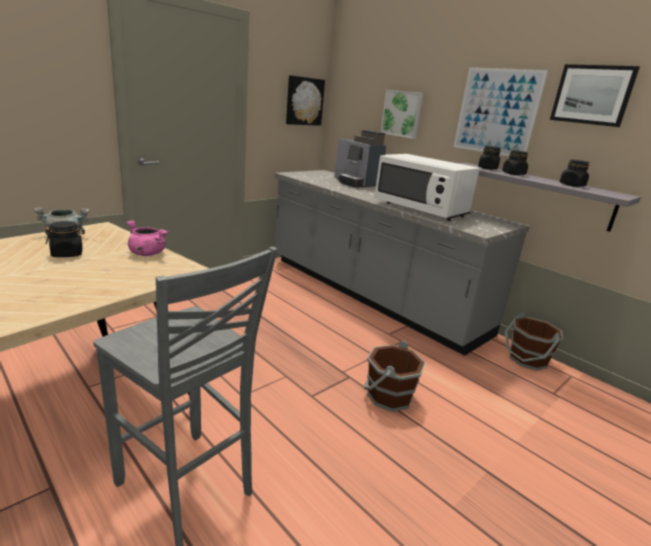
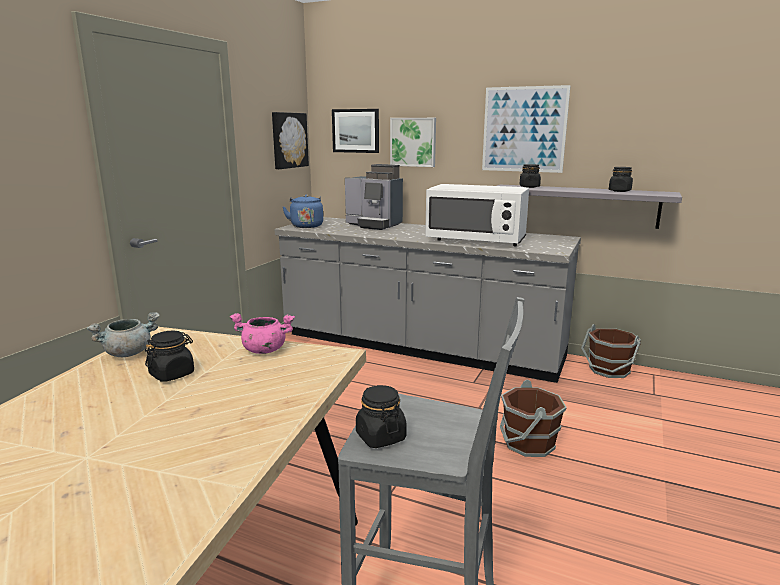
camera: 20 degrees left, 5 degrees down
black jar [502,150,528,175] -> black jar moved to [356,385,407,448]
picture [550,64,640,127] -> picture moved to [332,109,379,153]
none -> blue kettle [283,195,323,228]

